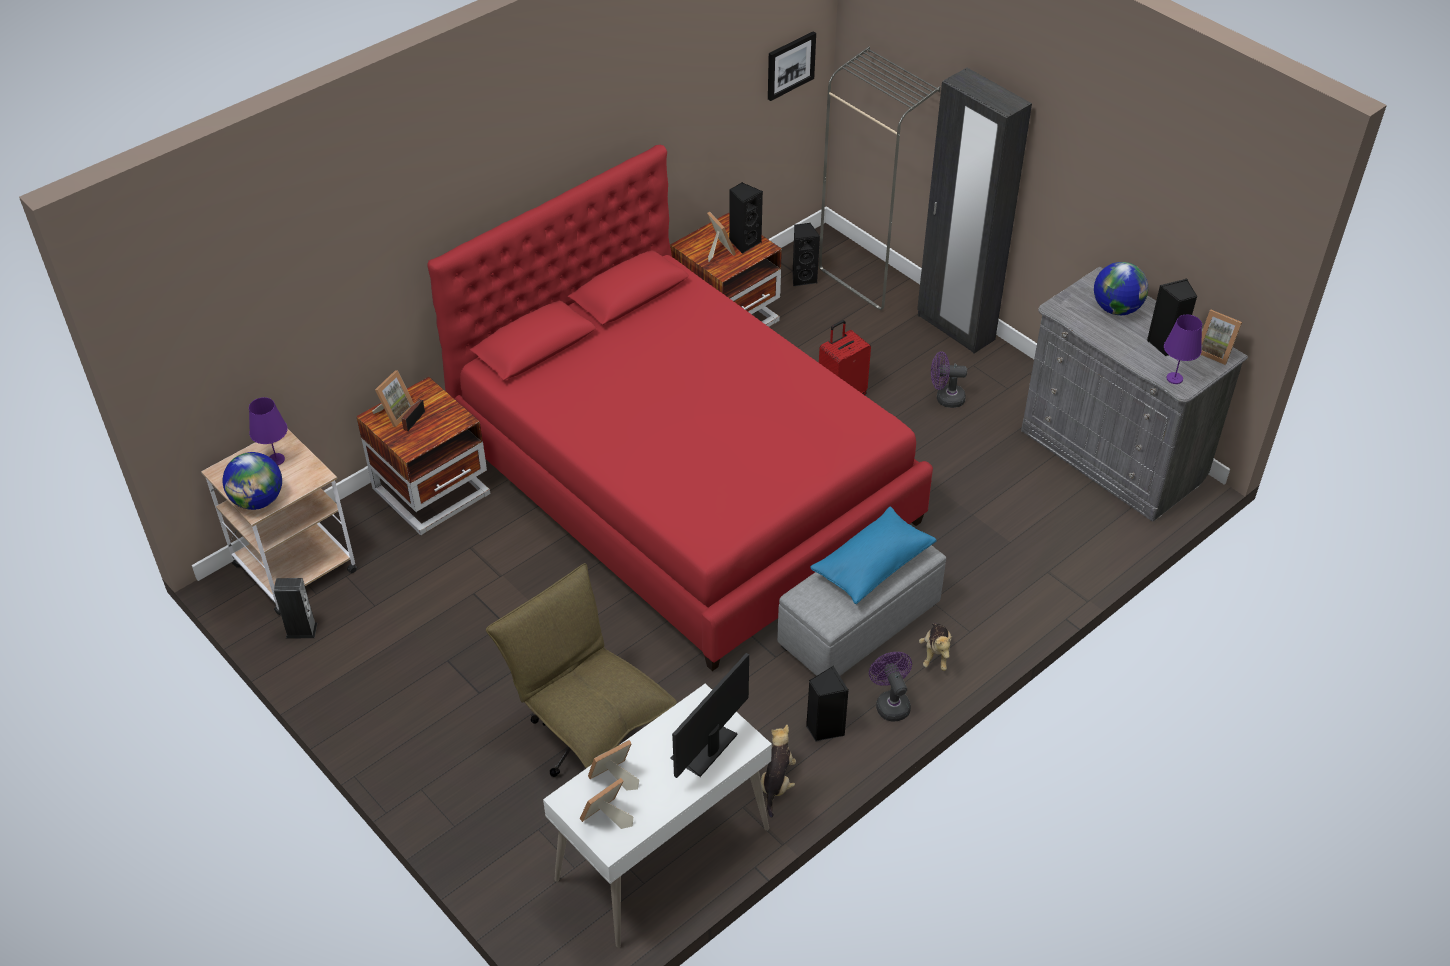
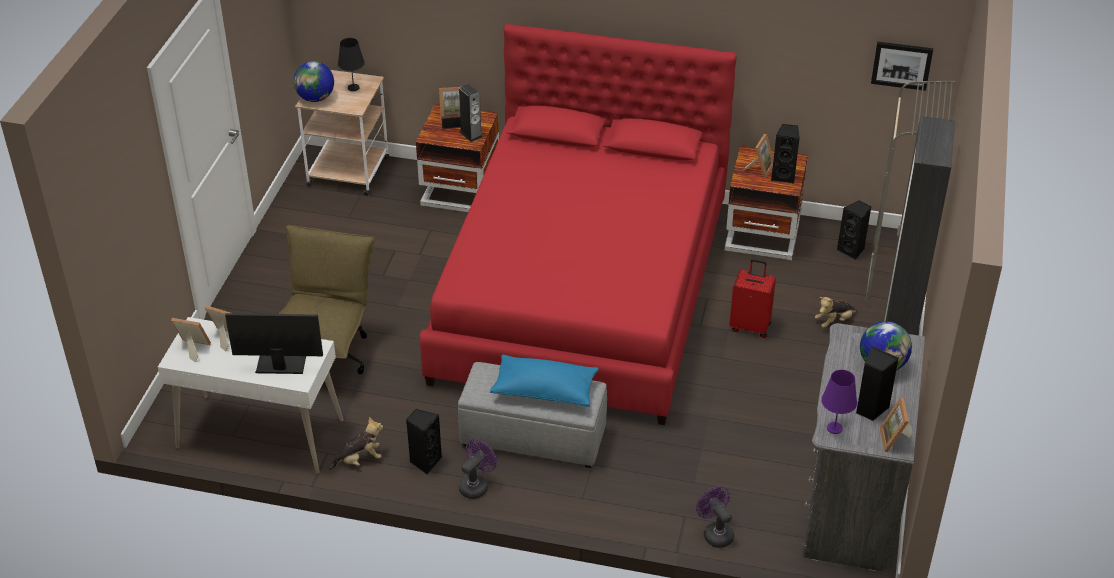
camera: 55 degrees right, 5 degrees down
purple table lamp [249,397,288,465] -> black table lamp [338,38,365,91]
speaker [274,578,317,639] -> speaker moved to [459,84,483,142]
plush toy [919,623,952,671] -> plush toy moved to [815,297,857,328]
purple fan [931,351,967,408] -> purple fan moved to [696,486,734,548]

